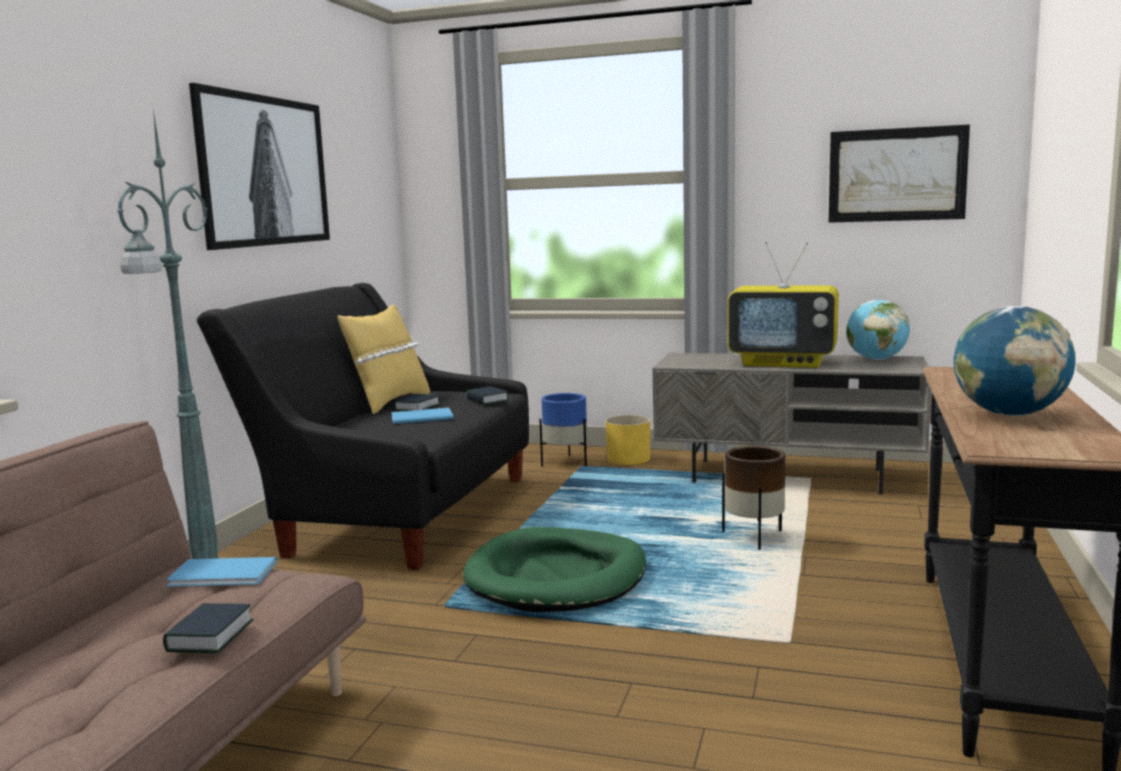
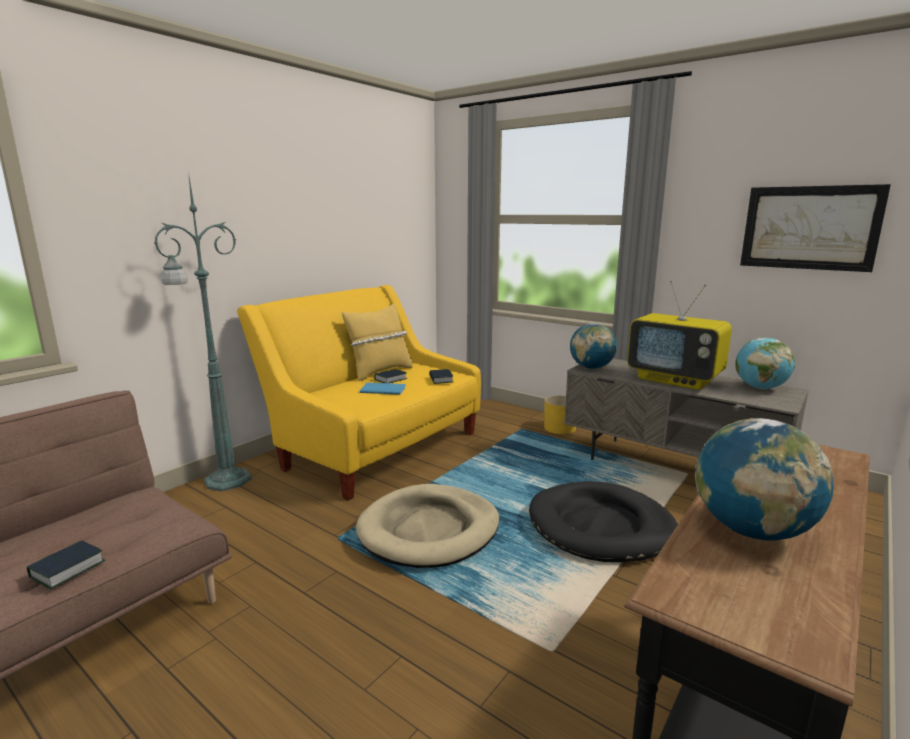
camera: 20 degrees right, 5 degrees up
blue book [166,557,277,587] -> none
picture [189,83,330,250] -> none
black sofa [197,283,529,570] -> yellow sofa [237,285,481,501]
green dog bed [463,527,646,612] -> beige dog bed [356,484,499,568]
blue planter [539,393,587,466] -> none
brown planter [722,446,786,550] -> black dog bed [529,481,678,562]
none -> globe [570,323,617,369]

